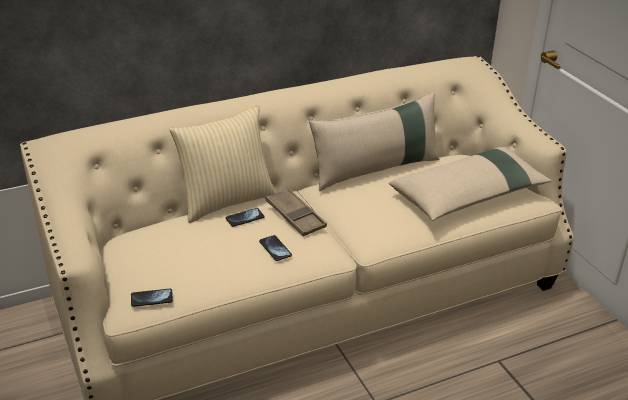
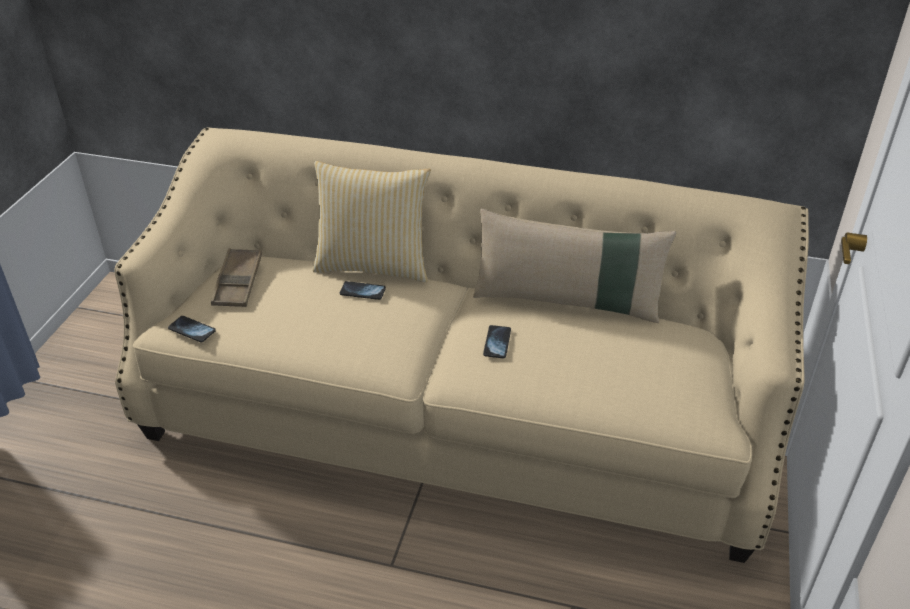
camera: 40 degrees right, 5 degrees up
phone [259,235,292,261] -> phone moved to [483,325,511,358]
brown tray [266,188,327,236] -> brown tray moved to [211,248,262,307]
beige pillow [389,147,551,221] -> none

